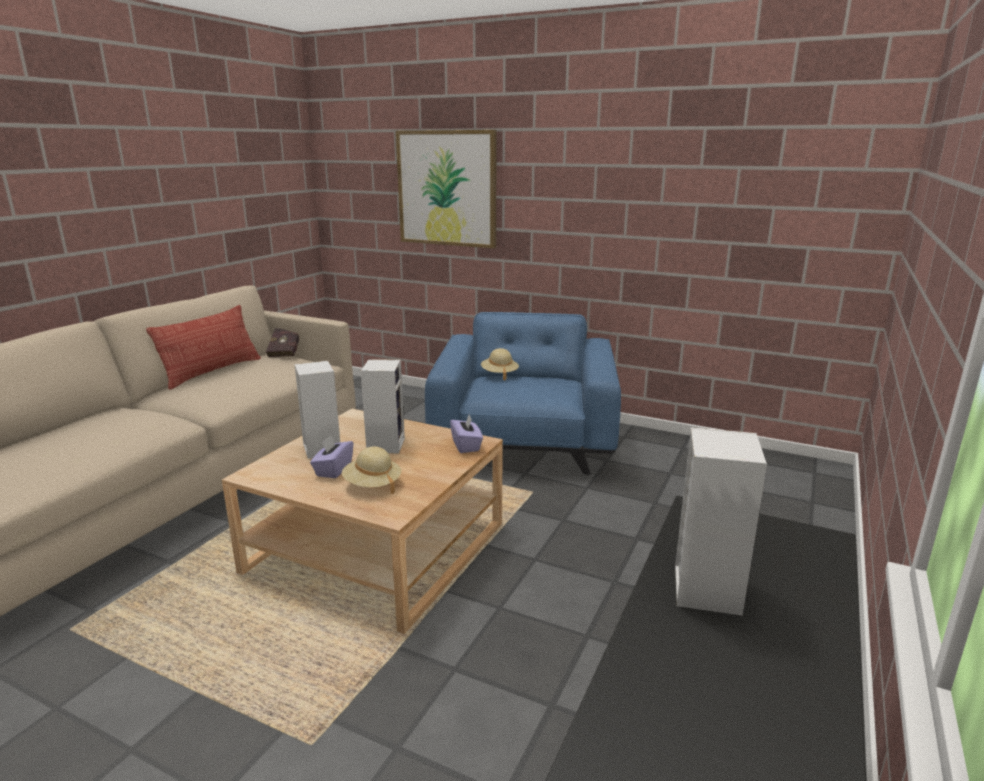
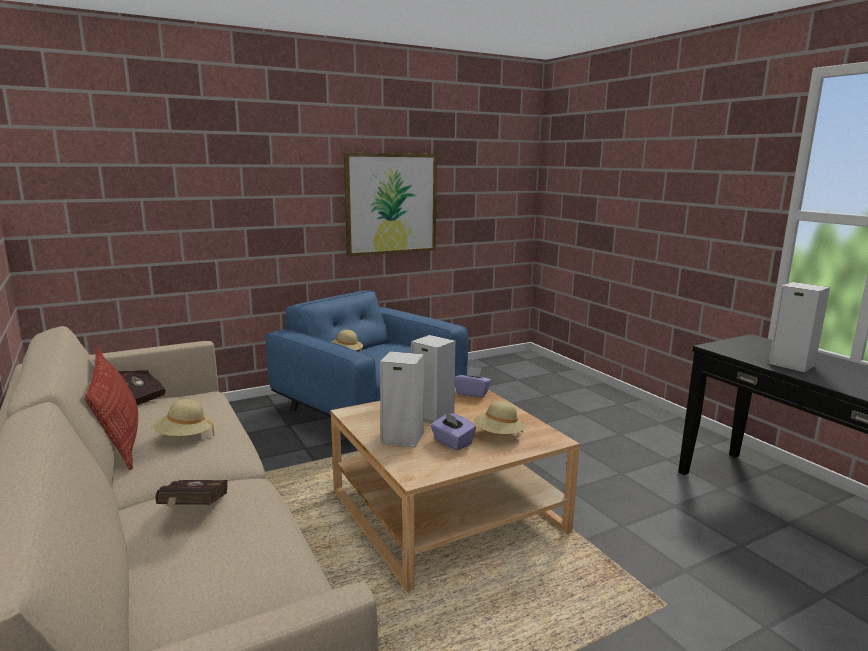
camera: 55 degrees left, 5 degrees down
picture [396,130,496,248] -> picture moved to [344,153,437,256]
none -> beige hat [153,399,214,436]
none -> red book [155,480,228,507]

